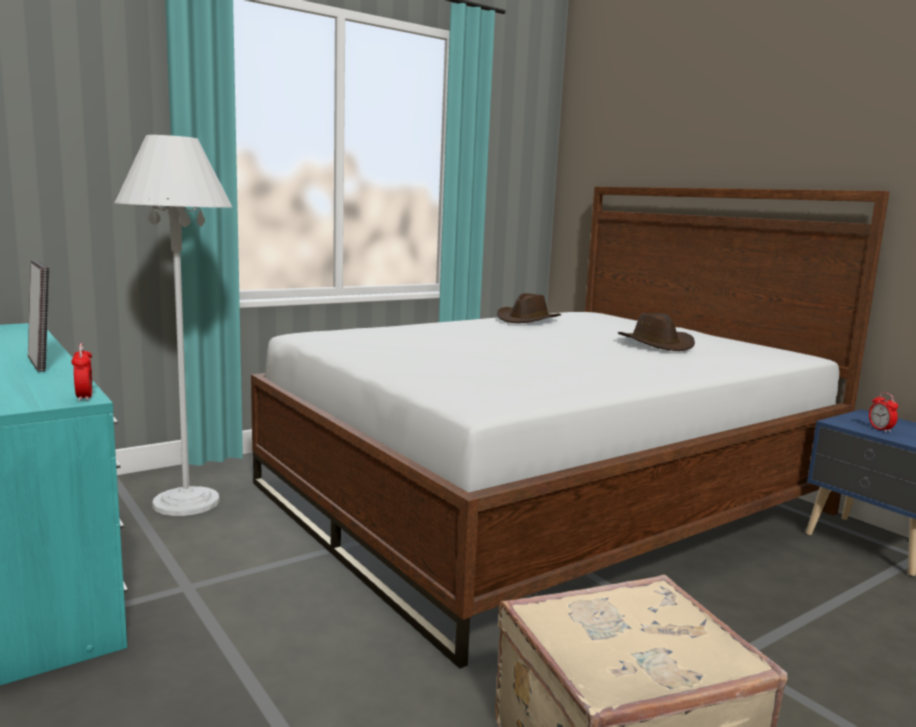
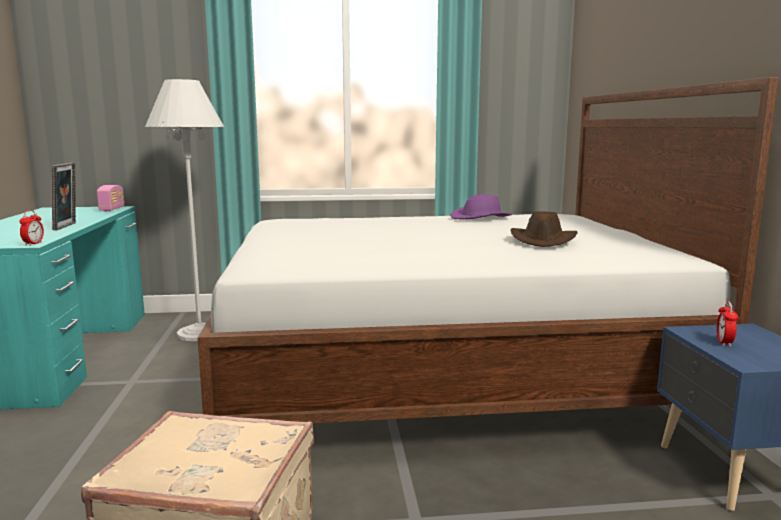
camera: 30 degrees right, 0 degrees up
brown hat [497,293,561,323] -> purple hat [450,194,512,220]
none -> radio [97,185,124,211]

